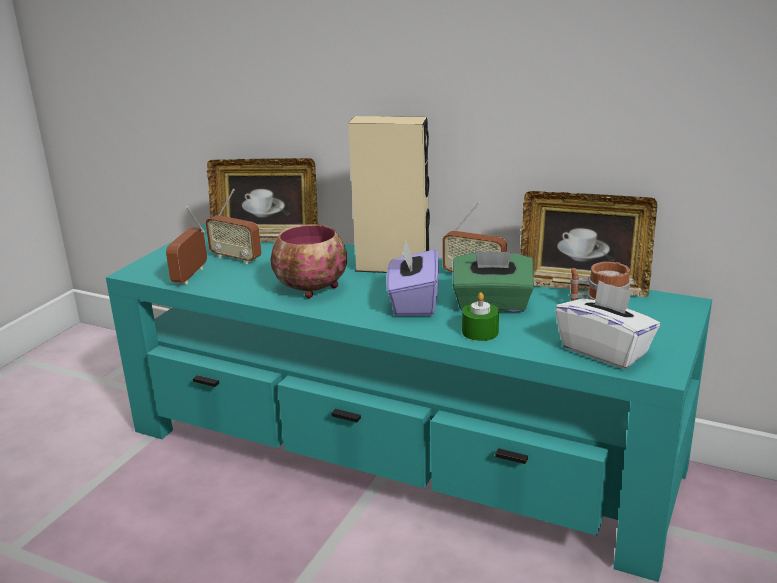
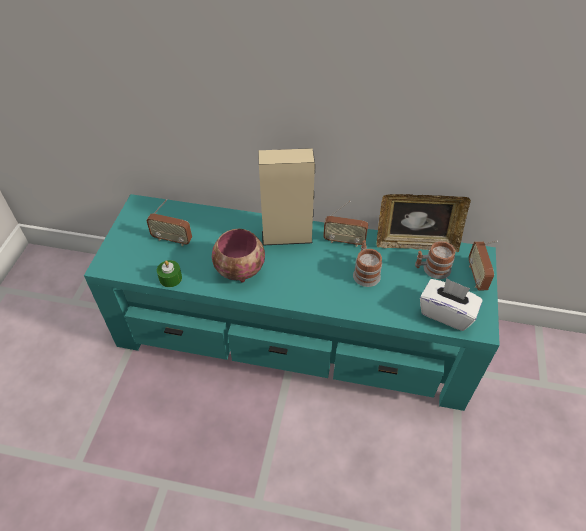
camera: 15 degrees left, 25 degrees up
radio [166,206,207,284] -> radio moved to [469,240,498,290]
picture frame [207,158,318,242] -> none
purple tissue box [386,241,439,316] -> none
green tissue box [453,250,534,312] -> mug [353,240,382,287]
green candle [462,292,499,341] -> green candle moved to [157,260,182,287]

